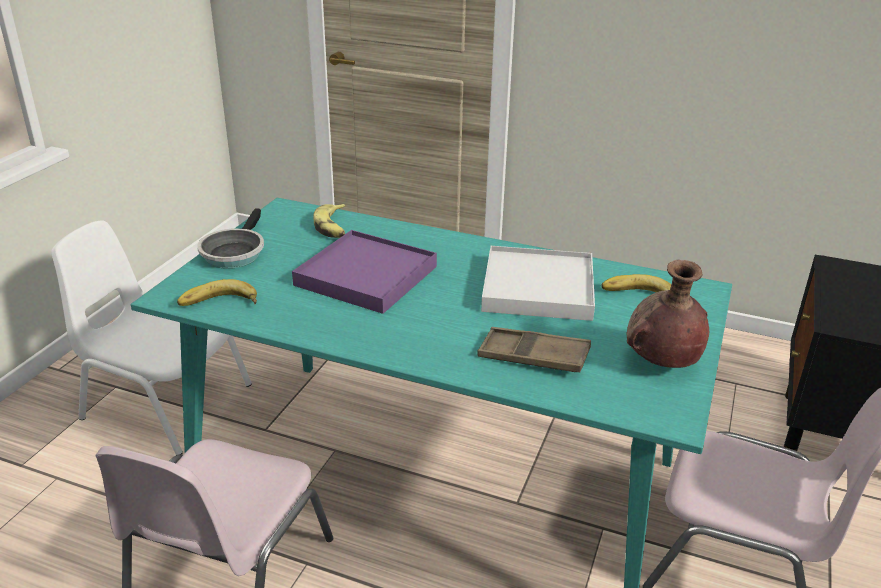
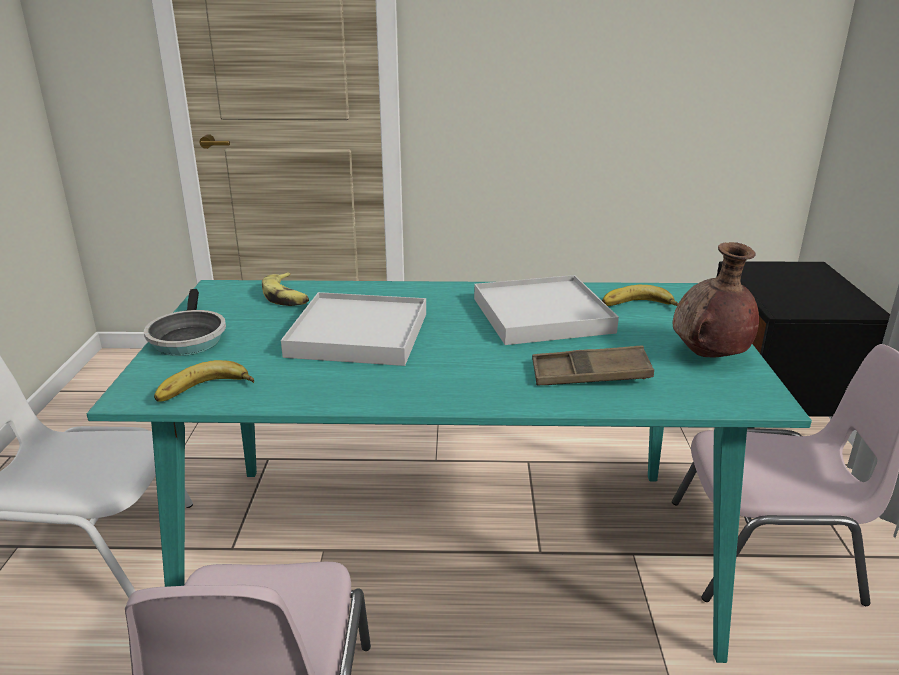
camera: 20 degrees left, 5 degrees down
purple tray [292,230,437,314] -> white tray [281,292,426,366]

